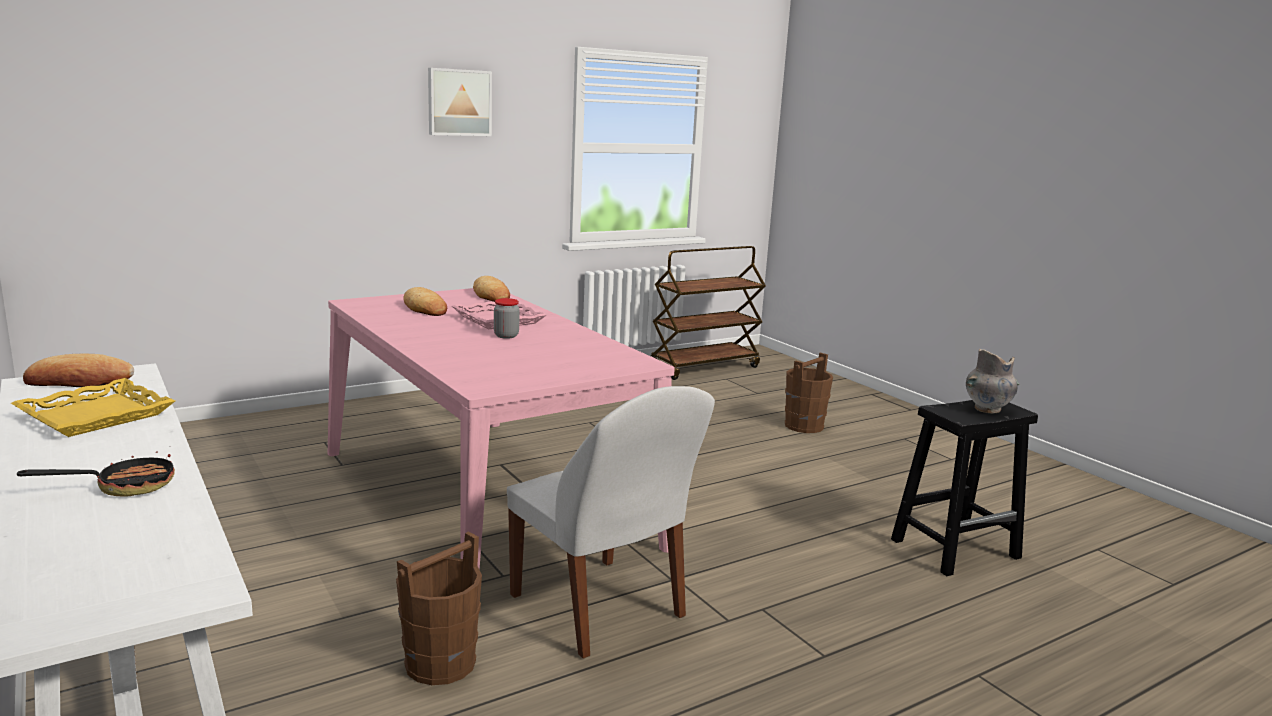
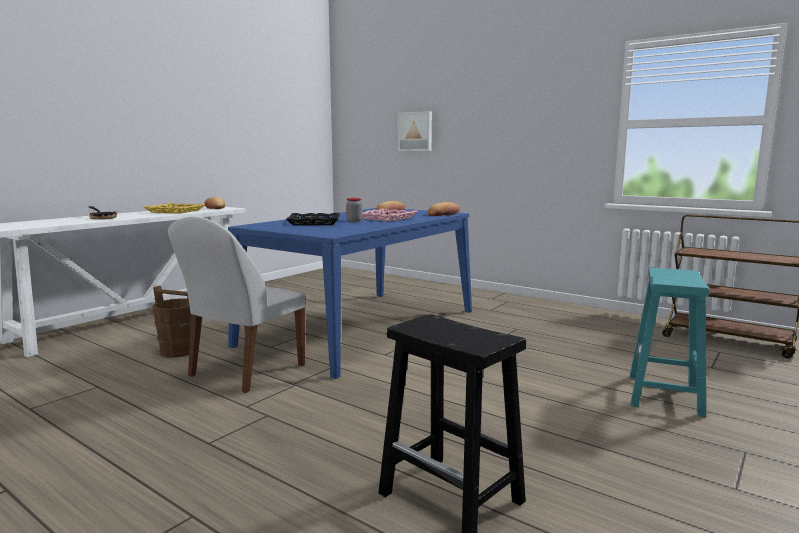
camera: 70 degrees right, 5 degrees down
pink dining table [328,288,675,570] -> blue dining table [228,208,472,379]
picture [428,68,492,136] -> picture moved to [398,111,432,151]
brown bucket [785,353,833,433] -> turquoise stool [630,268,709,418]
grey vase [966,349,1020,413] -> none
none -> black tray [286,213,340,225]

